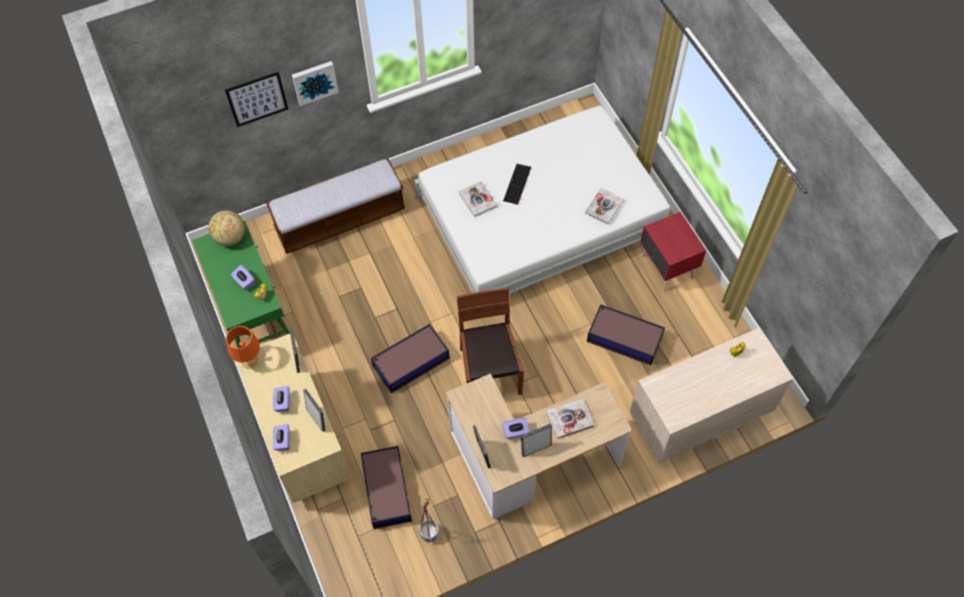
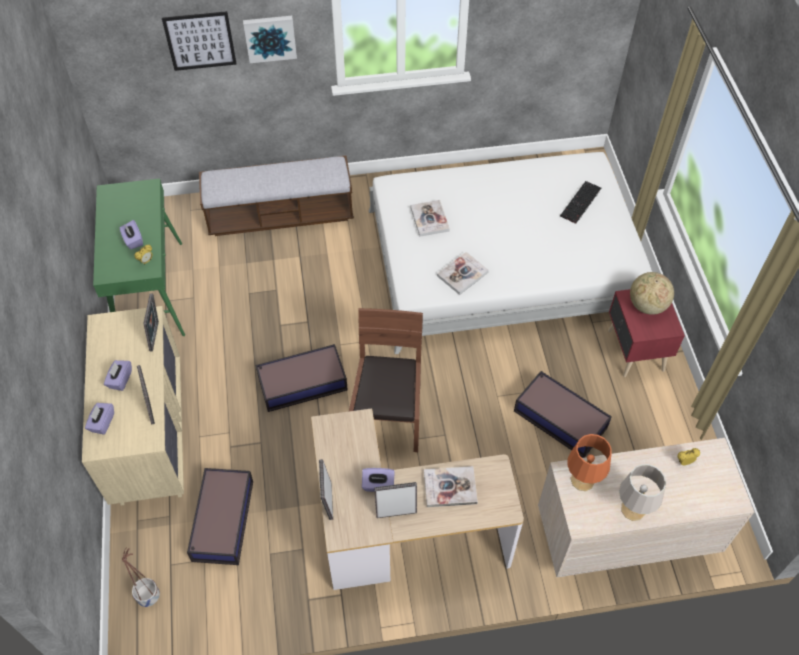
camera: 15 degrees right, 5 degrees down
globe [208,210,245,246] -> globe moved to [630,272,674,315]
orange table lamp [226,326,260,369] -> orange table lamp moved to [567,434,611,491]
planter [419,499,439,542] -> planter moved to [122,547,160,607]
keyboard [503,164,531,205] -> keyboard moved to [560,181,601,224]
book [585,188,624,224] -> book moved to [437,252,489,295]
none -> grey table lamp [619,464,666,521]

